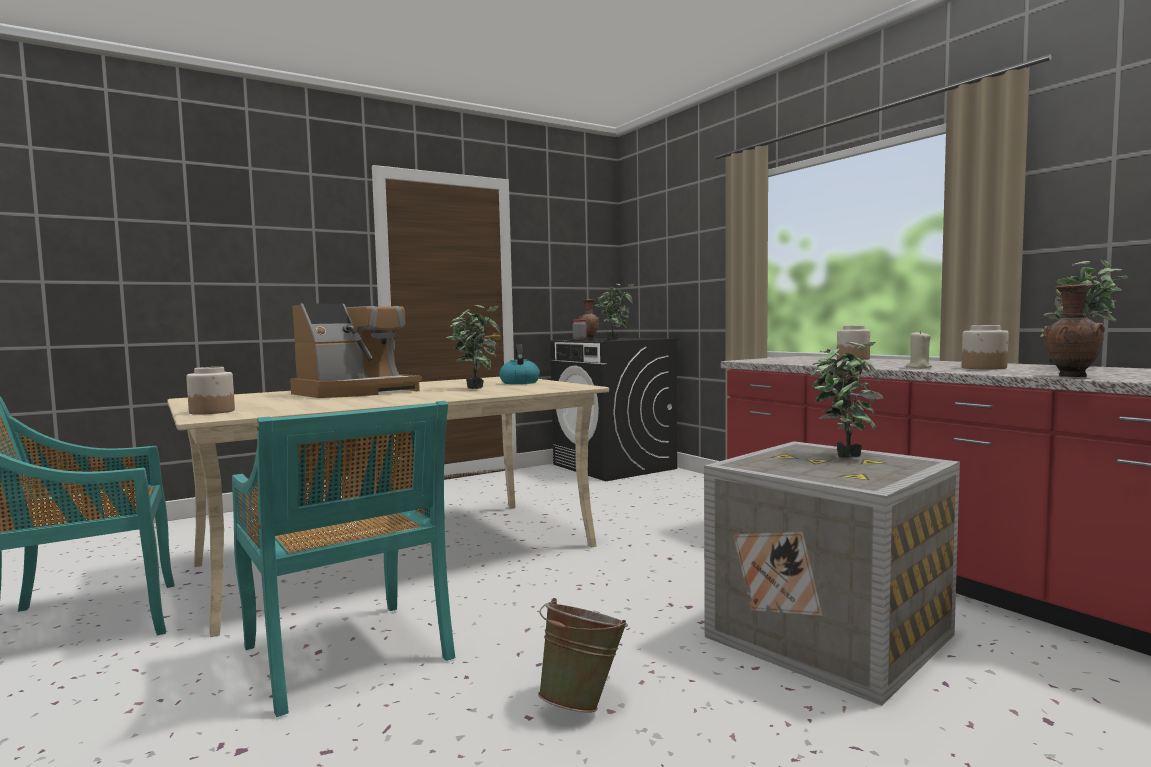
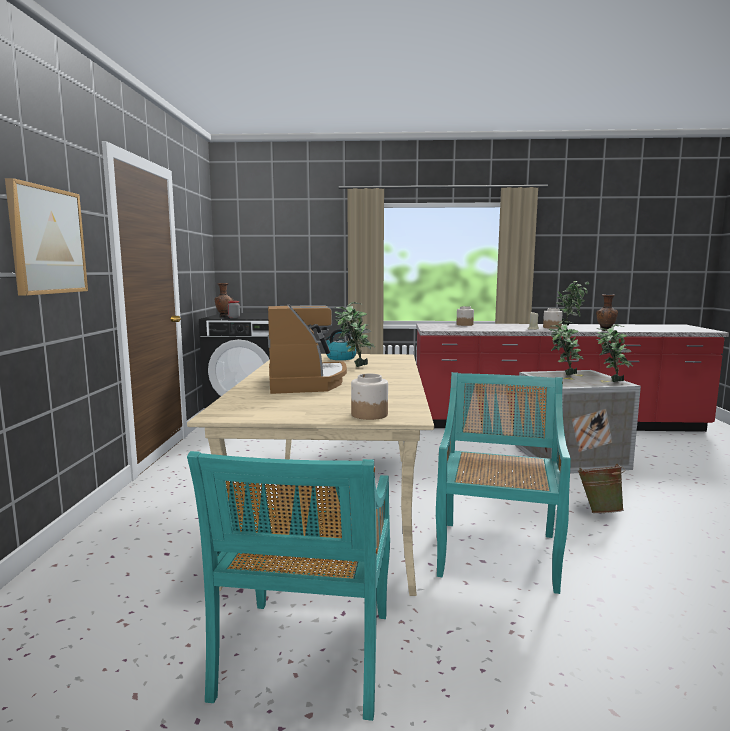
camera: 55 degrees left, 5 degrees up
turquoise chair [232,401,455,717] -> turquoise chair turned 75 degrees counterclockwise [436,372,571,594]
potted plant [594,284,634,340] -> potted plant moved to [597,324,633,382]
none -> picture [5,178,88,296]

